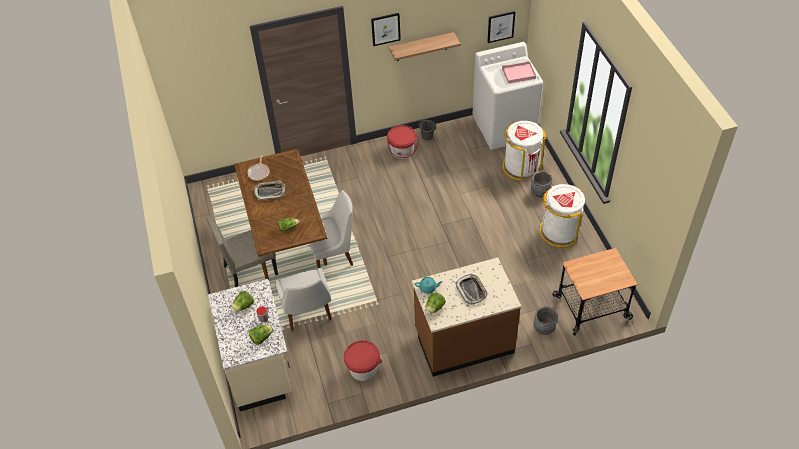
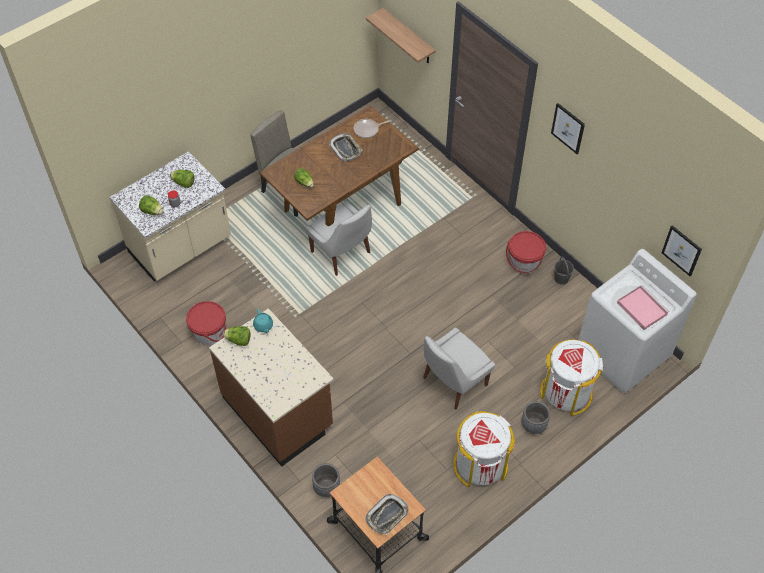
camera: 65 degrees right, 5 degrees up
white chair [275,268,332,331] -> white chair moved to [423,327,495,410]
shelf [389,32,461,61] -> shelf moved to [366,8,435,63]
tray [455,274,488,305] -> tray moved to [365,494,409,535]

